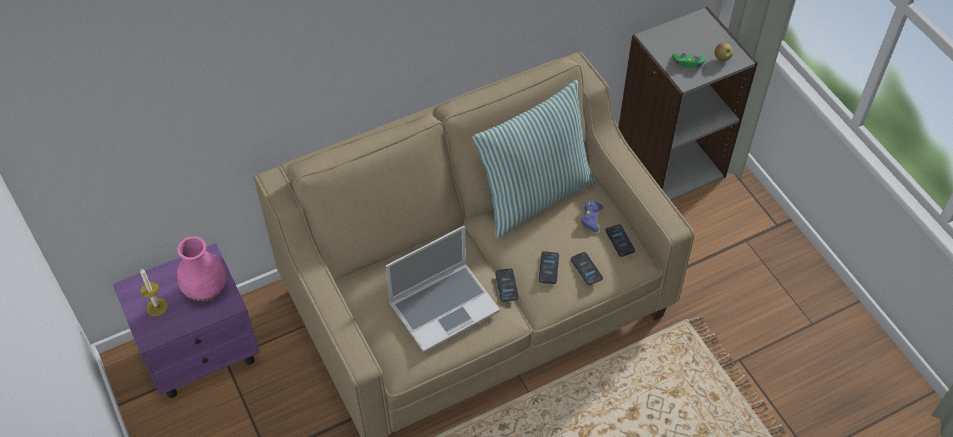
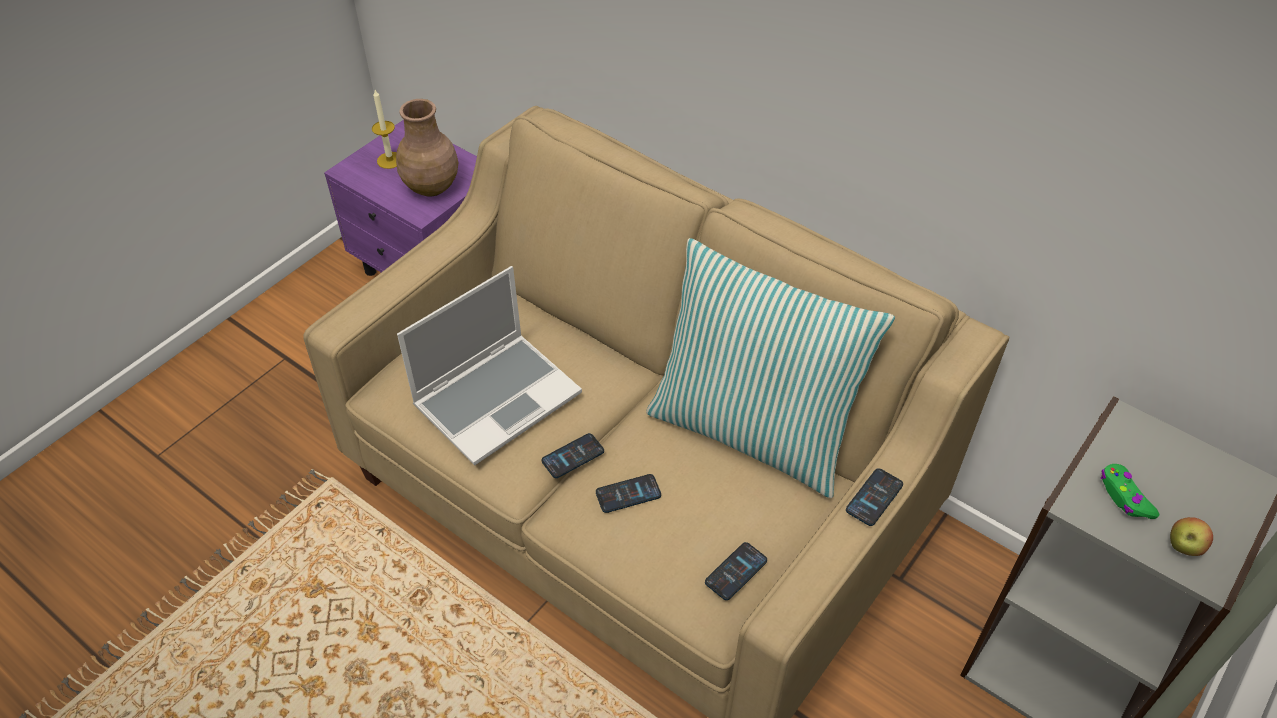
camera: 65 degrees right, 5 degrees down
pink vase [177,236,226,302] -> brown vase [396,99,458,197]
laptop [386,226,500,353] -> laptop turned 75 degrees counterclockwise [397,266,582,465]
phone [571,252,603,285] -> phone moved to [846,468,903,526]
blue game controller [581,201,603,232] -> none

